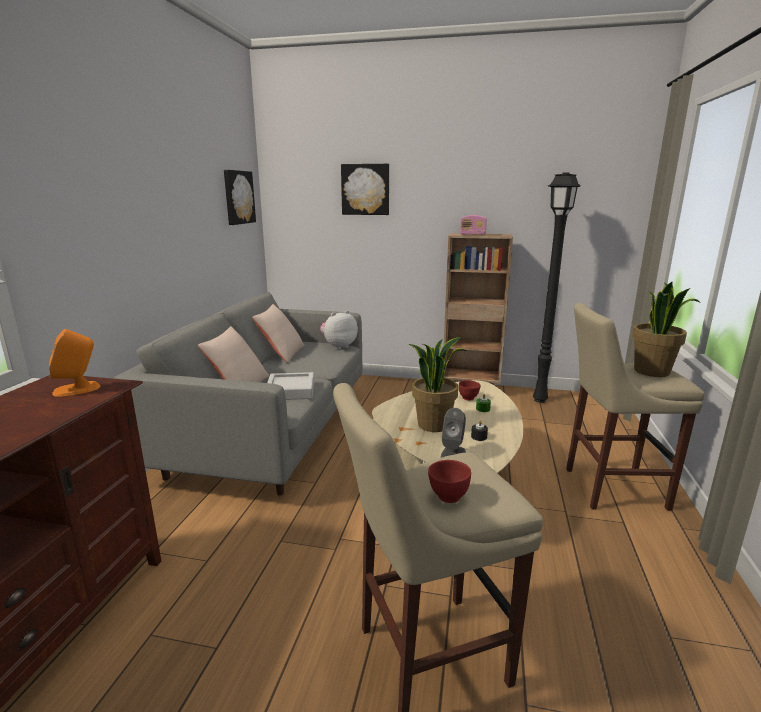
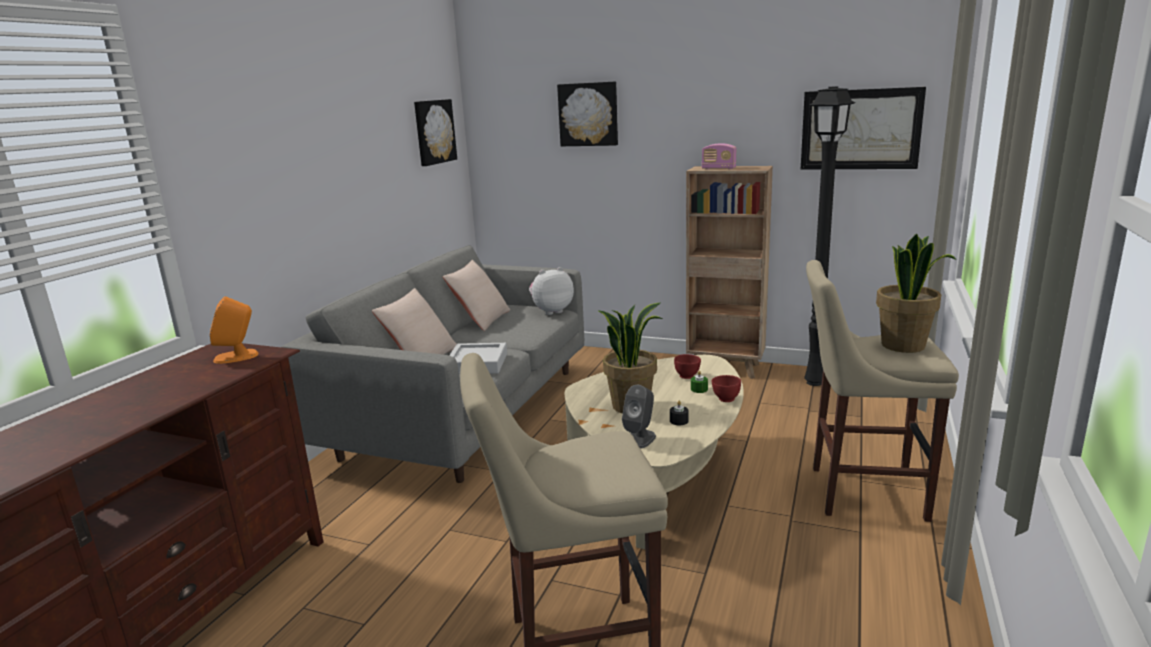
camera: 10 degrees right, 0 degrees up
red bowl [428,460,471,503] -> red bowl moved to [712,375,741,402]
none -> picture [801,87,926,169]

